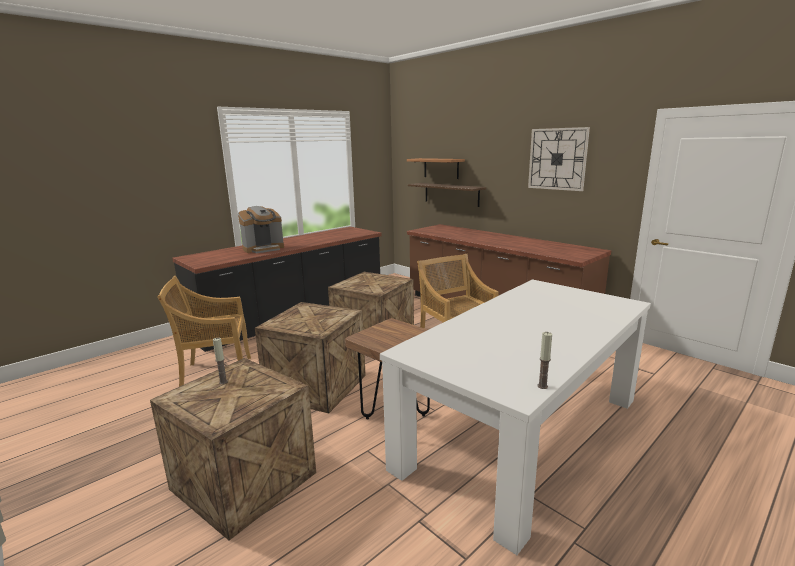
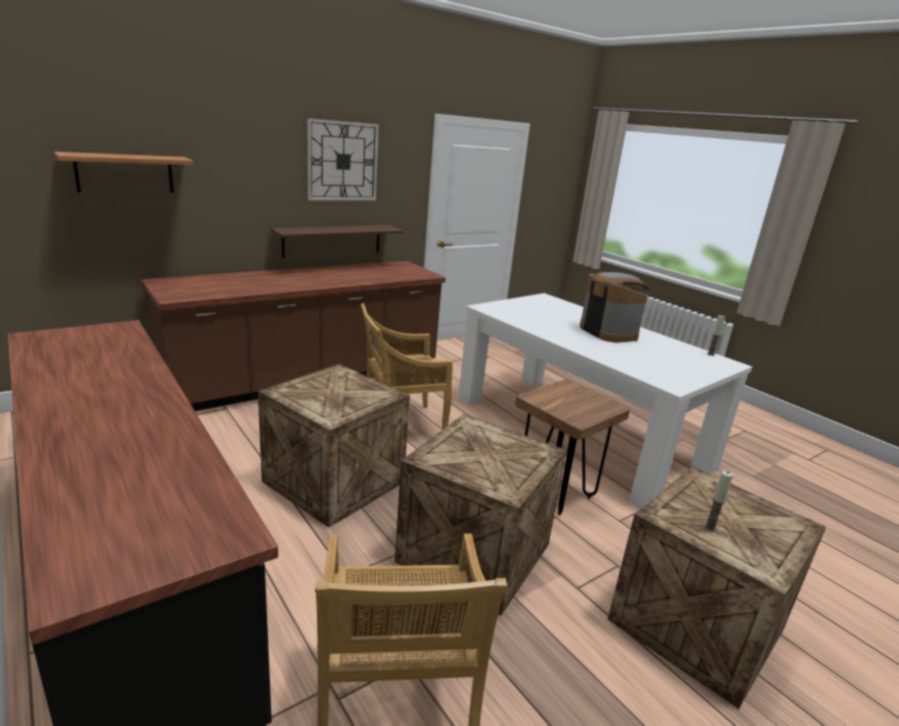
camera: 85 degrees left, 5 degrees up
coffee machine [238,206,284,253] -> coffee machine moved to [580,272,649,343]
shelf [408,183,486,207] -> shelf moved to [270,225,403,258]

